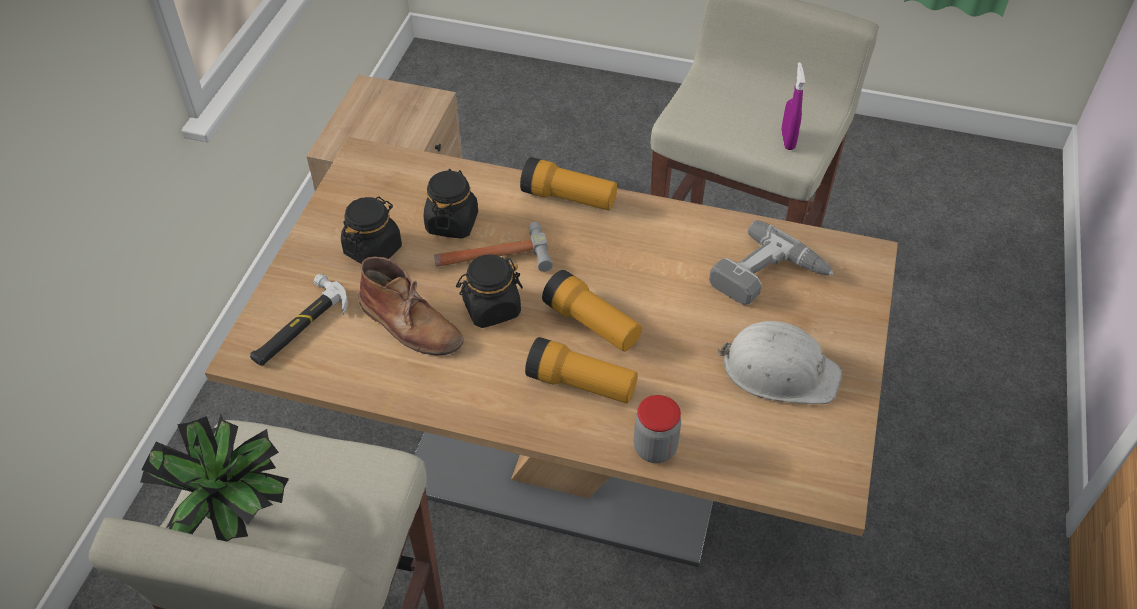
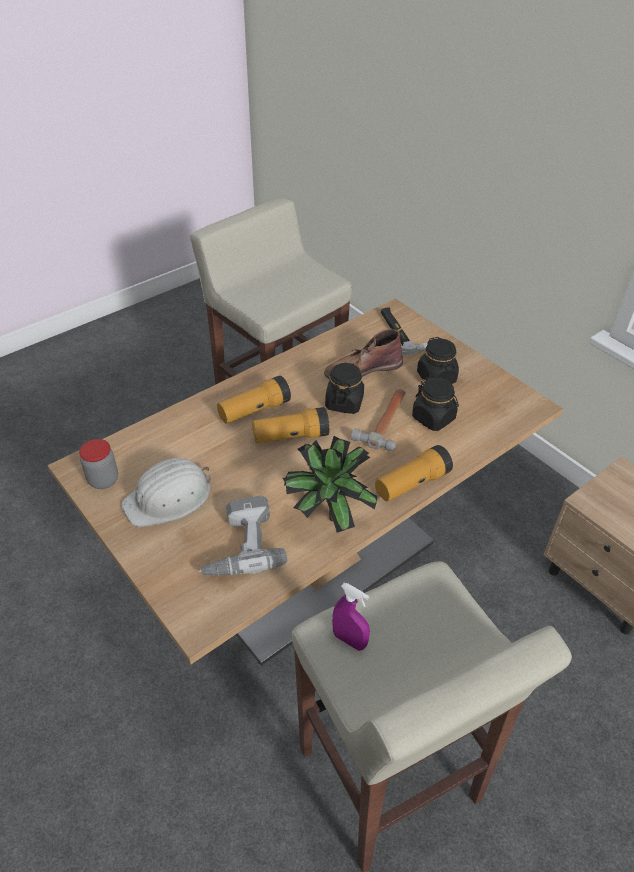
camera: 125 degrees right, 5 degrees down
potted plant [140,413,289,542] -> potted plant moved to [283,436,377,533]
jar [633,395,681,463] -> jar moved to [79,439,118,489]

